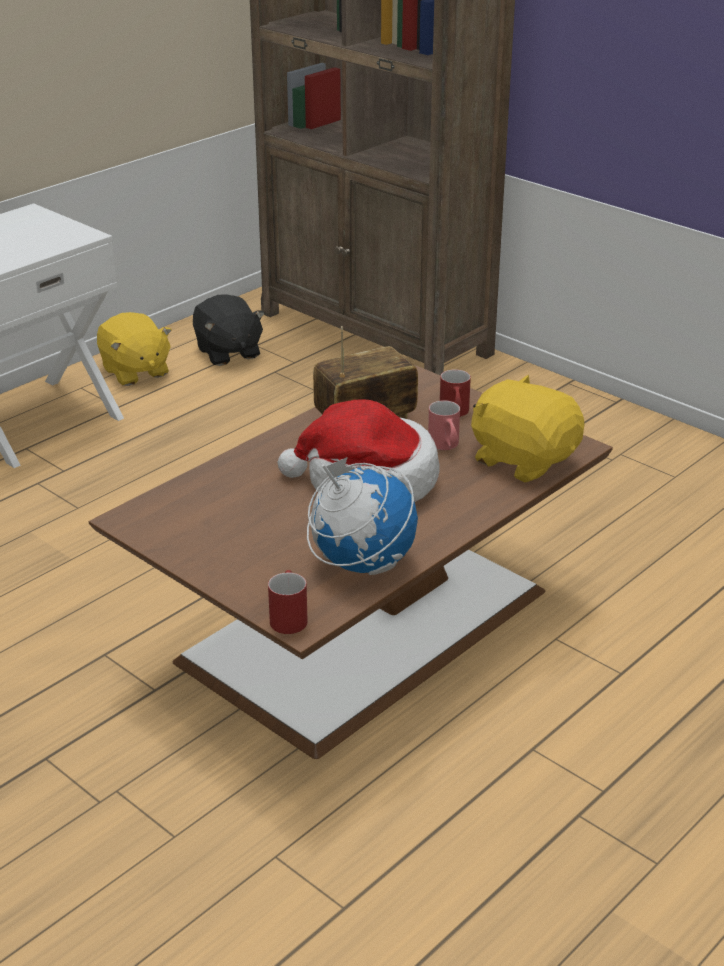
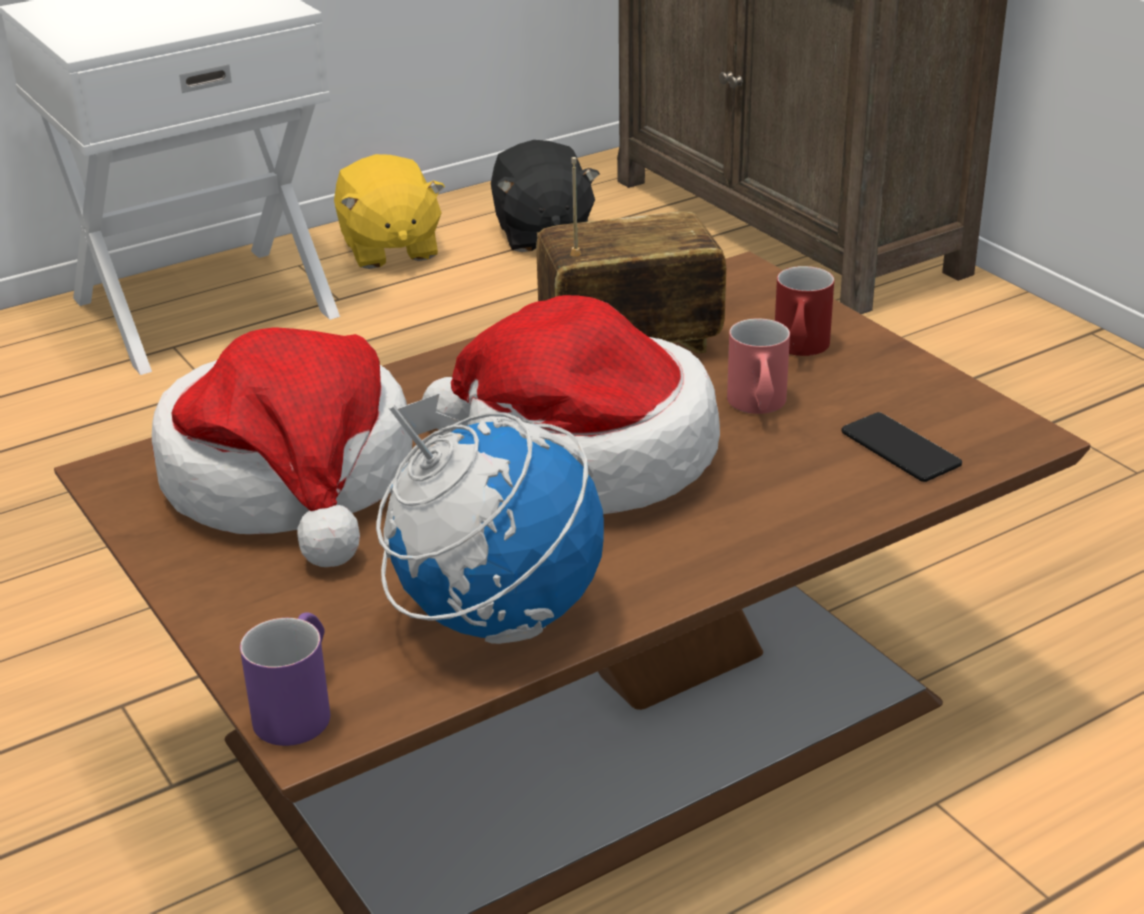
camera: 15 degrees right, 0 degrees up
red mug [268,570,308,634] -> purple mug [240,612,330,746]
yellow plush toy [471,375,585,482] -> phone [841,412,962,482]
none -> hat [152,327,413,567]

